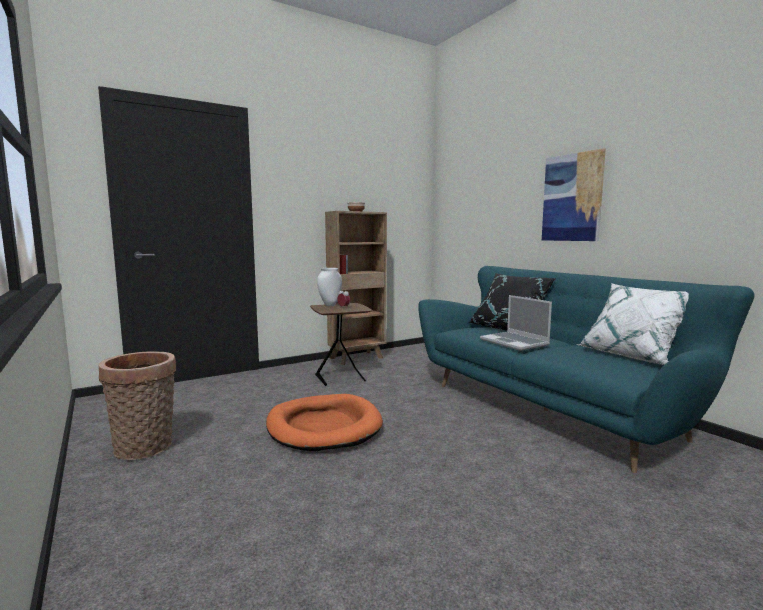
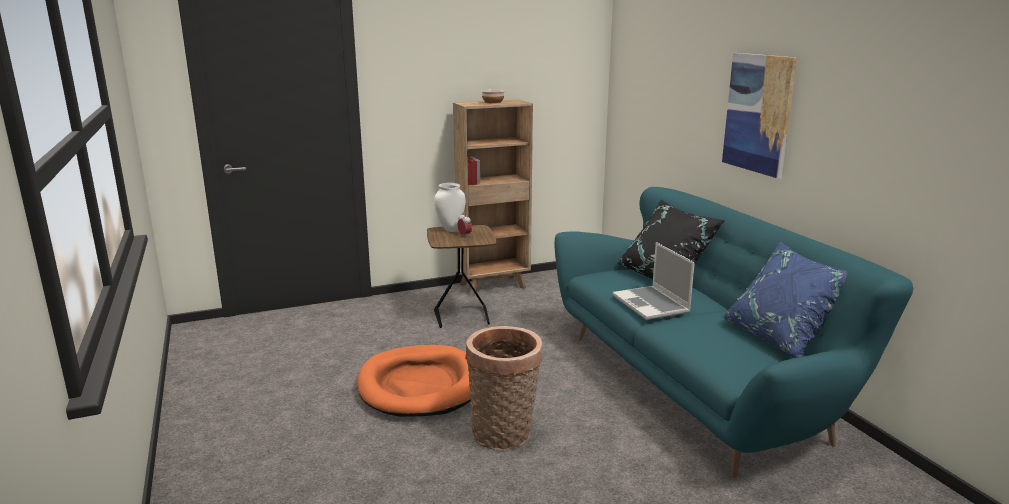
camera: 10 degrees right, 10 degrees up
basket [98,351,176,460] -> basket moved to [465,326,542,450]
white pillow [577,283,689,365] -> blue pillow [722,241,848,358]

